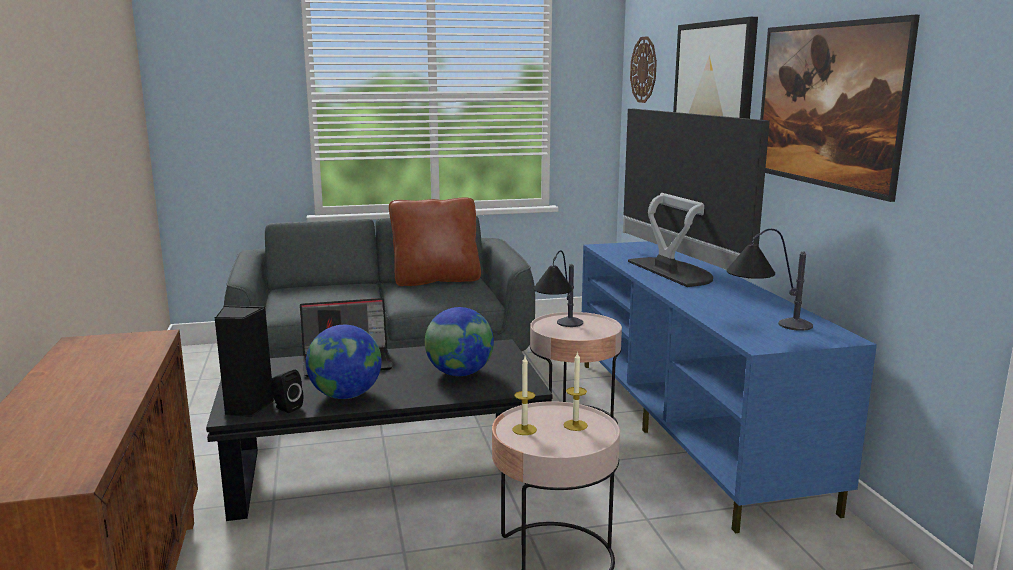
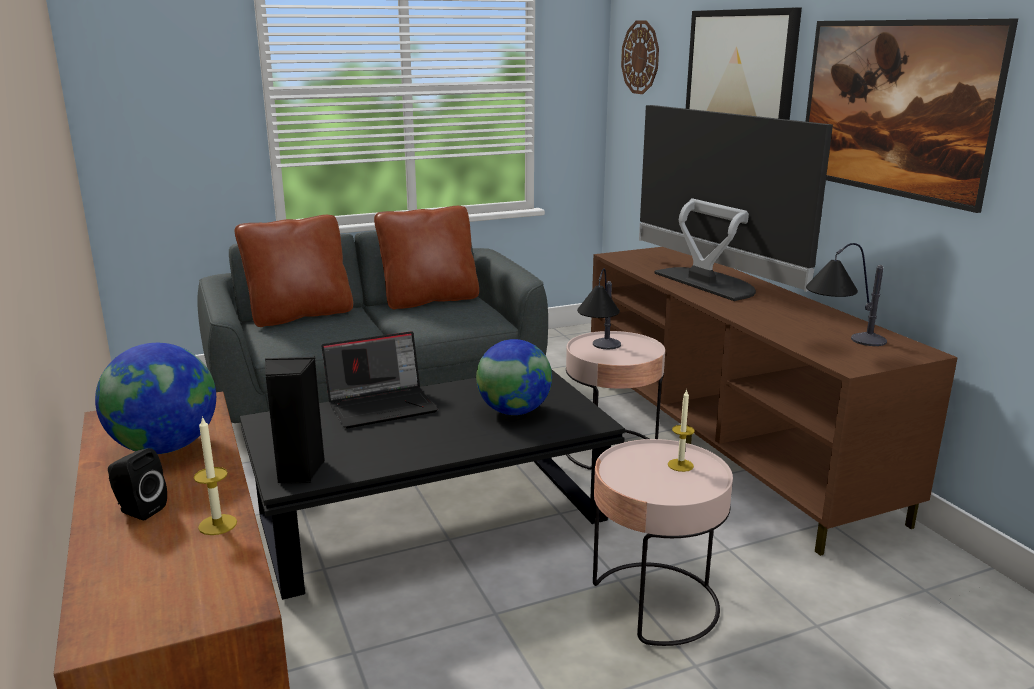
camera: 10 degrees left, 5 degrees up
black speaker [271,370,303,413] -> black speaker moved to [108,448,167,520]
globe [306,325,382,399] -> globe moved to [95,343,216,454]
candle [513,356,537,435] -> candle moved to [194,416,237,535]
blue tv stand [582,241,877,533] -> brown tv stand [591,247,958,556]
none -> brown pillow [235,215,353,327]

